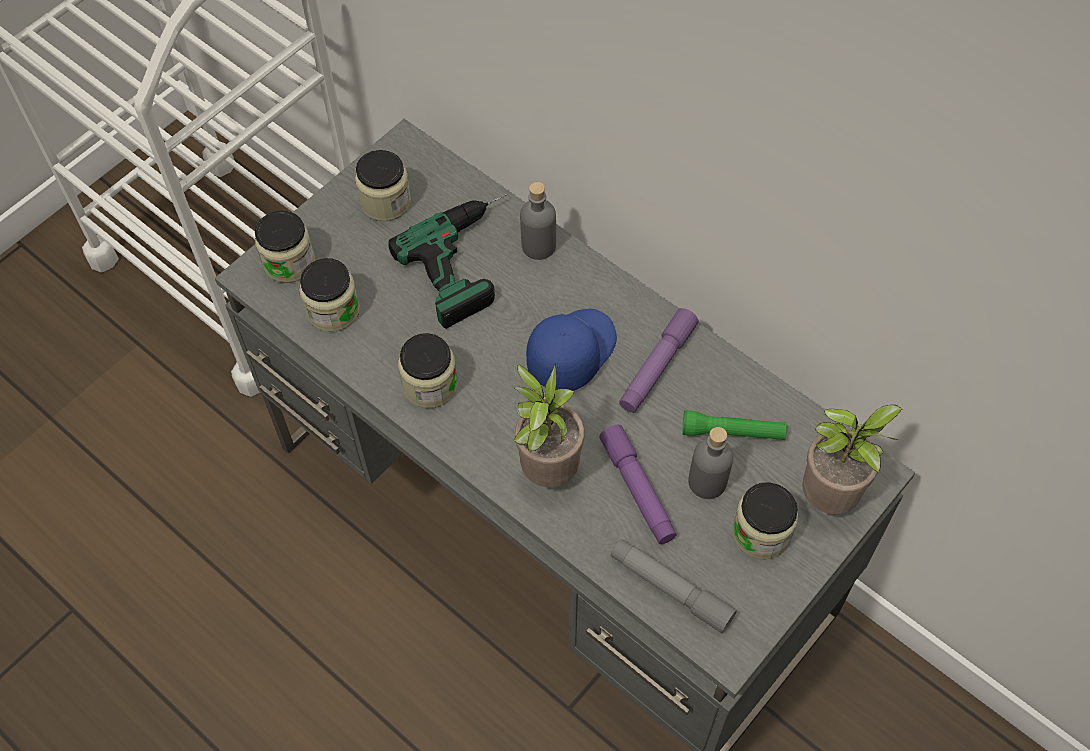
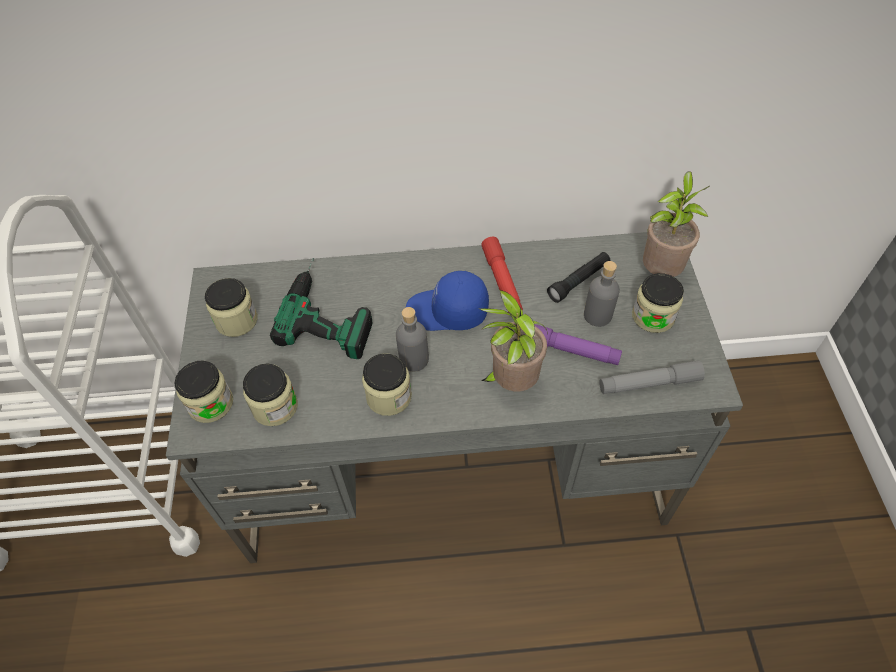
camera: 45 degrees left, 5 degrees down
grey bottle [520,182,556,260] -> grey bottle moved to [396,307,429,372]
blue cap [526,309,617,391] -> blue cap turned 75 degrees counterclockwise [406,271,489,331]
purple flashlight [619,308,699,413] -> red flashlight [481,237,523,312]
green flashlight [682,410,787,440] -> black flashlight [547,252,610,303]

